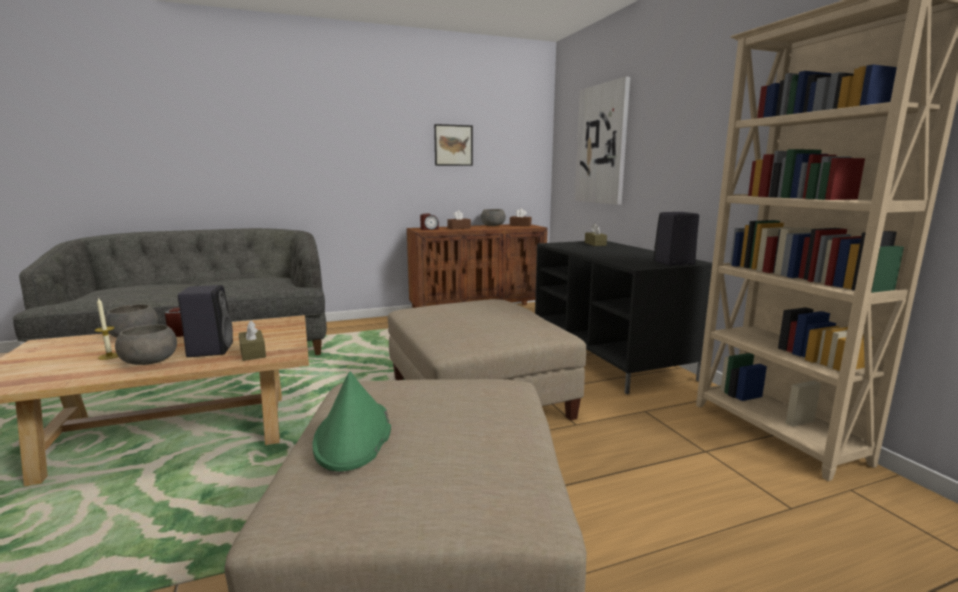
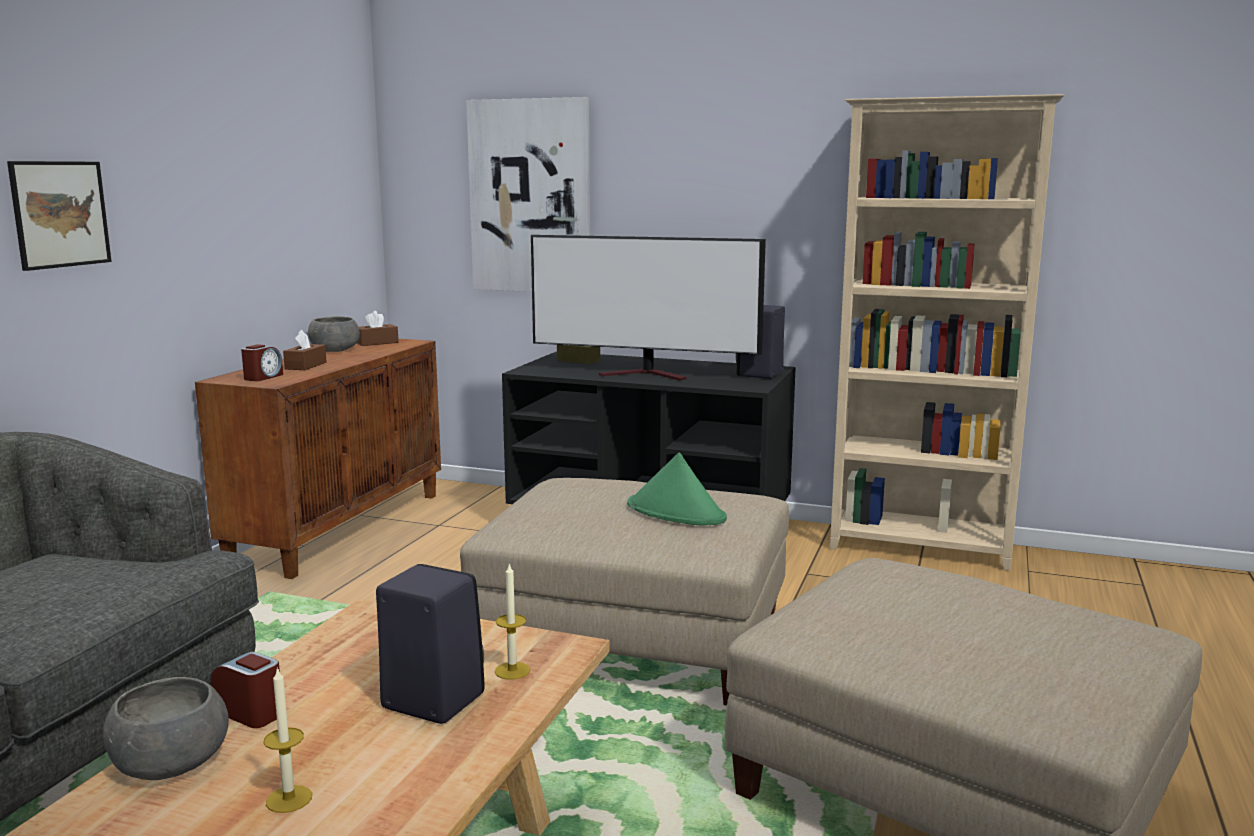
camera: 50 degrees left, 0 degrees up
grey bowl [115,324,177,365] -> none
brown tissue box [238,321,266,361] -> candle [495,563,530,680]
green hat [312,371,391,472] -> green hat moved to [627,453,727,526]
picture [434,124,473,166] -> picture moved to [7,161,112,271]
none -> television [531,235,766,381]

